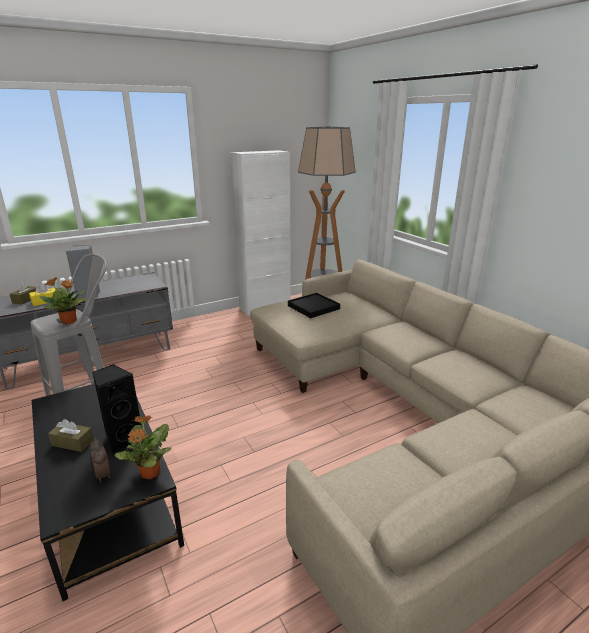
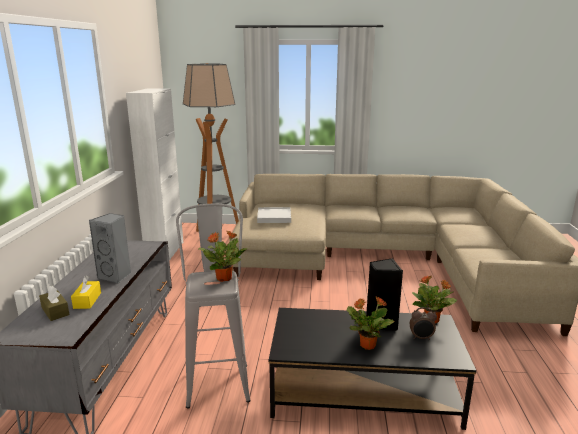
camera: 55 degrees left, 5 degrees down
brown tissue box [48,419,94,452] -> potted plant [347,296,394,350]
black tray [288,293,340,318] -> white tray [257,207,291,223]

